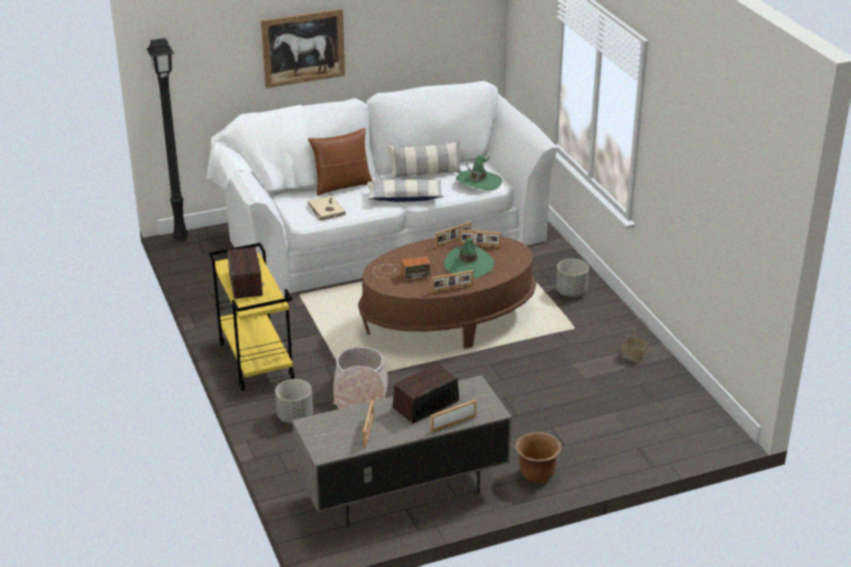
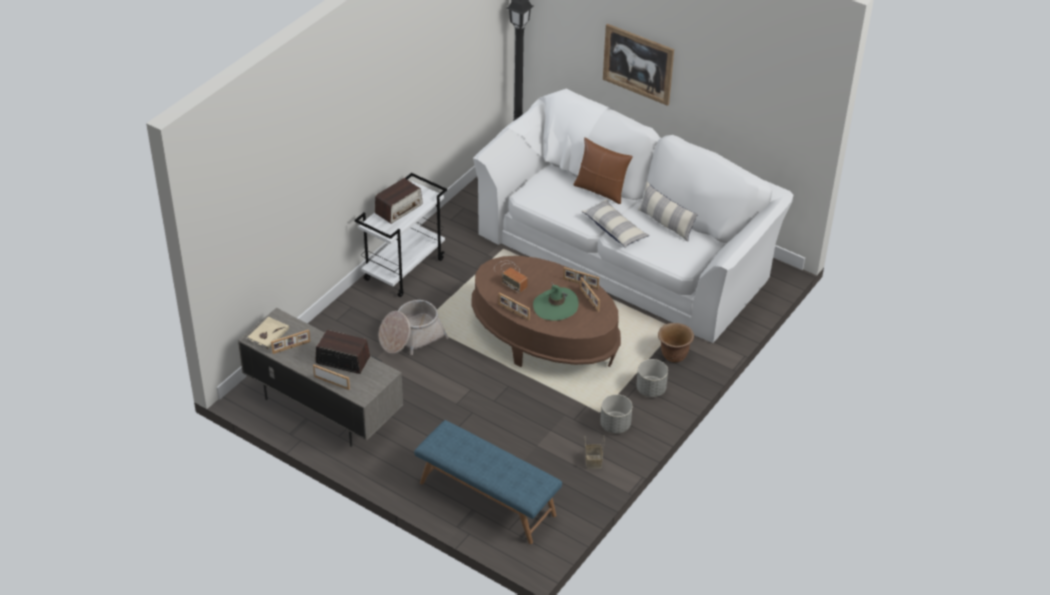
camera: 55 degrees right, 10 degrees up
yellow cart [208,243,295,391] -> white cart [355,173,447,297]
grey planter [275,379,313,424] -> grey planter moved to [600,394,632,434]
beige book [308,195,346,221] -> beige book moved to [246,317,289,349]
green hat [456,155,502,190] -> none
brown planter [515,432,561,483] -> brown planter moved to [658,323,694,362]
none -> blue bench [414,420,562,544]

